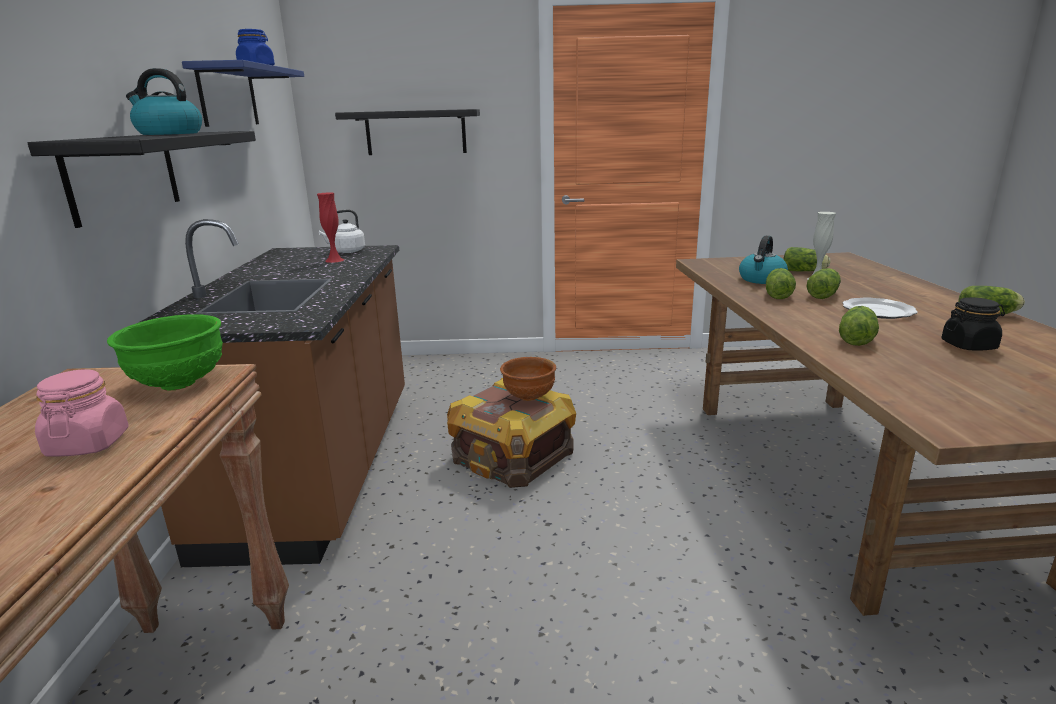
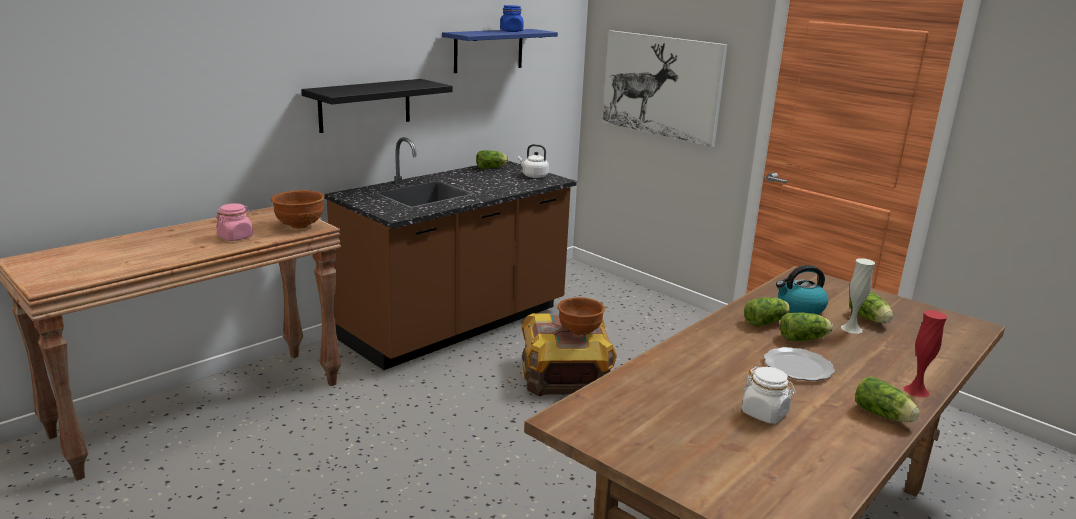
camera: 45 degrees right, 0 degrees up
green bowl [107,314,223,391] -> brown bowl [271,190,325,229]
kettle [126,68,202,135] -> none
red vase [317,193,344,263] -> red vase moved to [903,310,947,397]
black shelf [335,109,480,155] -> picture [602,30,727,147]
lettuce [839,306,879,346] -> lettuce moved to [476,151,509,169]
black jar [941,297,1005,351] -> white jar [742,367,796,424]

